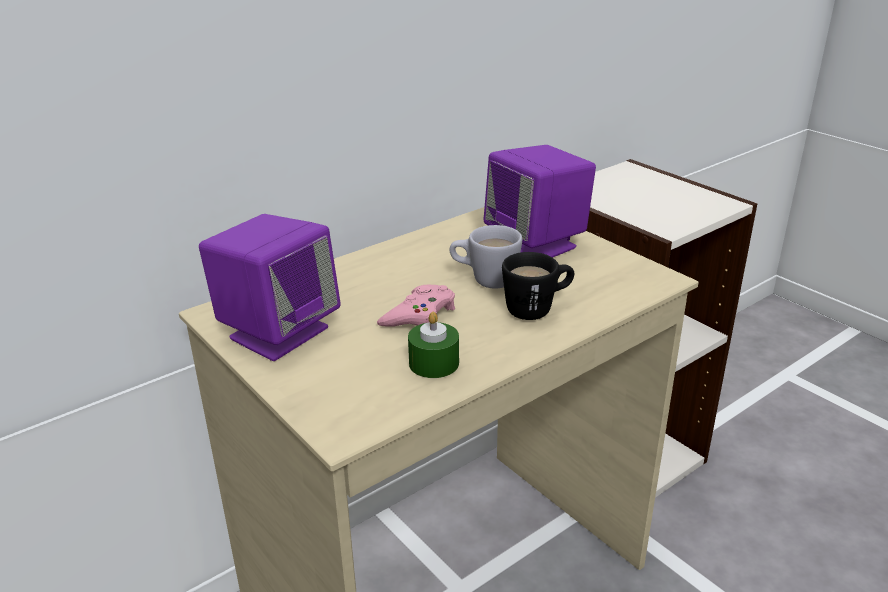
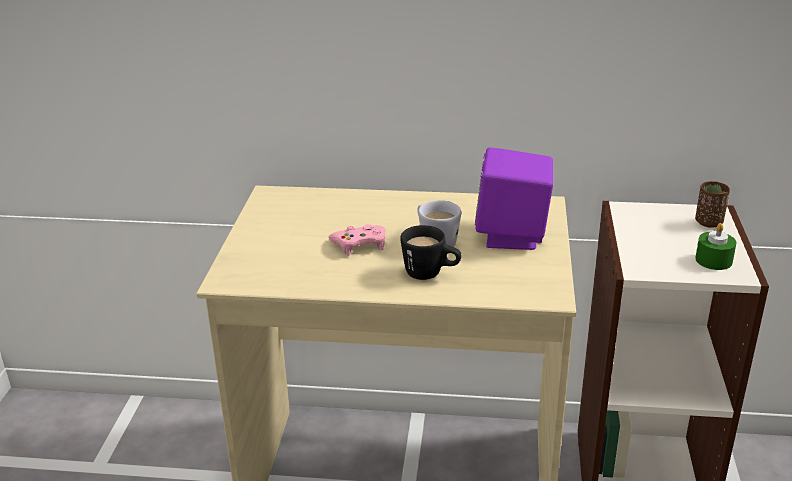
camera: 45 degrees right, 0 degrees up
purple speaker [199,214,341,361] -> none
green candle [408,312,459,378] -> green candle moved to [695,223,736,270]
none -> brown cup [695,181,730,228]

